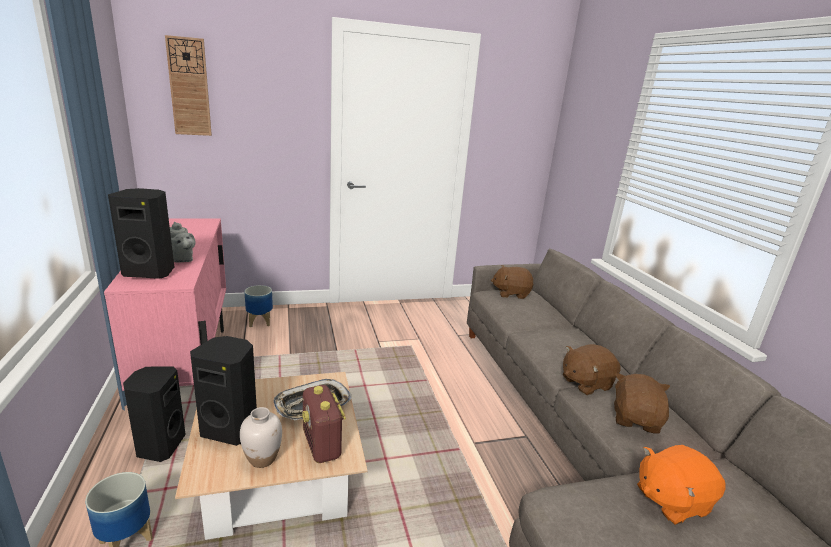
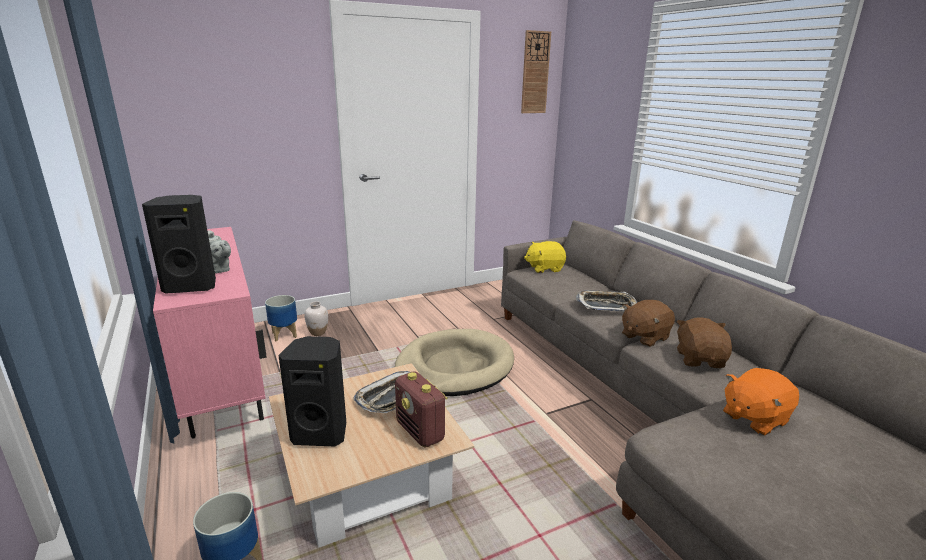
camera: 10 degrees left, 0 degrees up
black speaker [123,366,186,462] -> none
wall clock [165,35,212,136] -> wall clock moved to [521,30,551,113]
white vase [240,407,282,468] -> white vase moved to [304,301,328,336]
brown plush toy [491,265,533,299] -> yellow plush toy [524,241,566,273]
none -> beige dog bed [395,329,514,396]
none -> tray [576,290,637,312]

